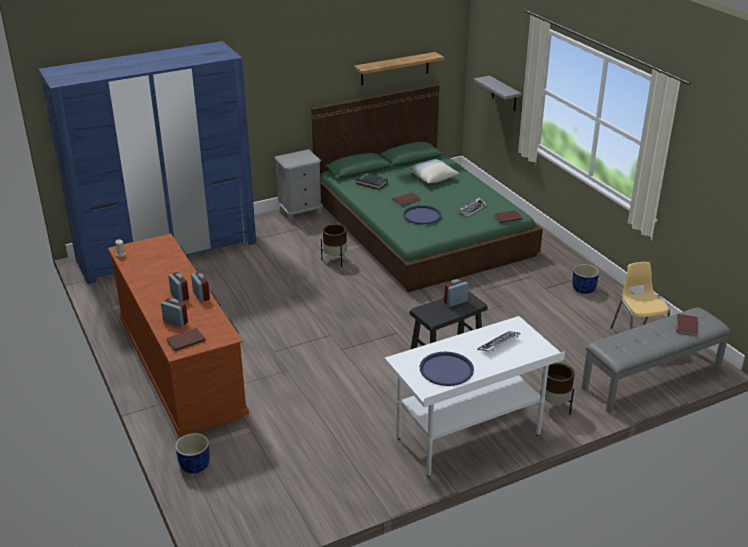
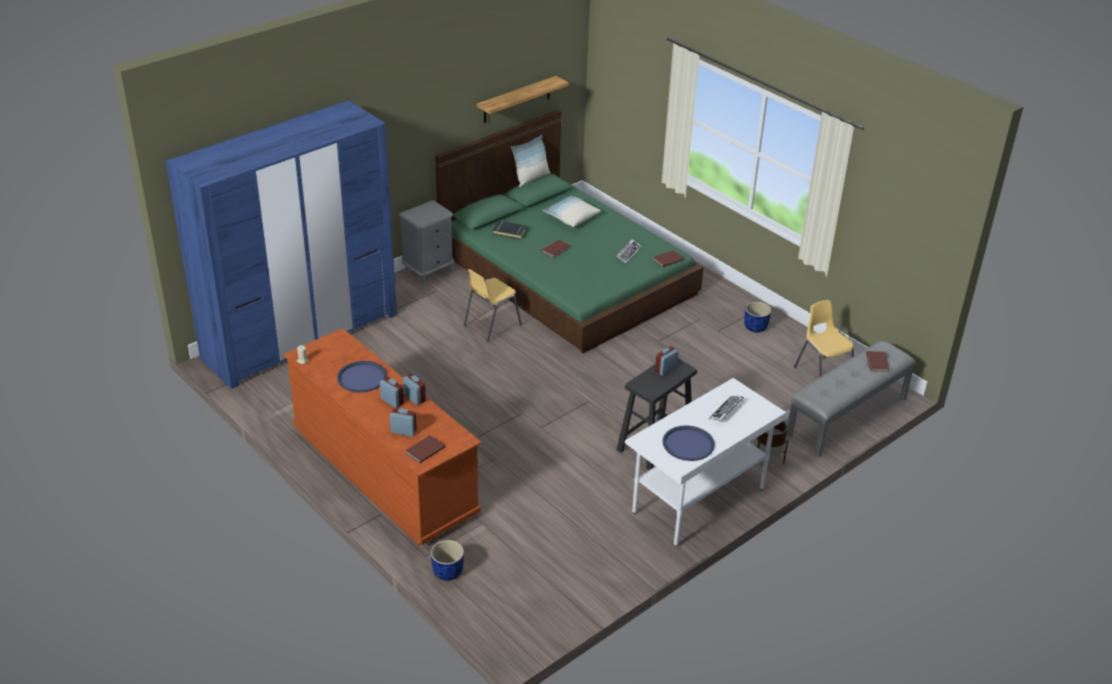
camera: 15 degrees left, 5 degrees up
brown planter [321,224,347,267] -> yellow chair [464,269,522,342]
blue tray [403,205,442,224] -> blue tray moved to [337,361,387,393]
grey shelf [474,76,521,111] -> none
none -> pillow [511,135,550,187]

